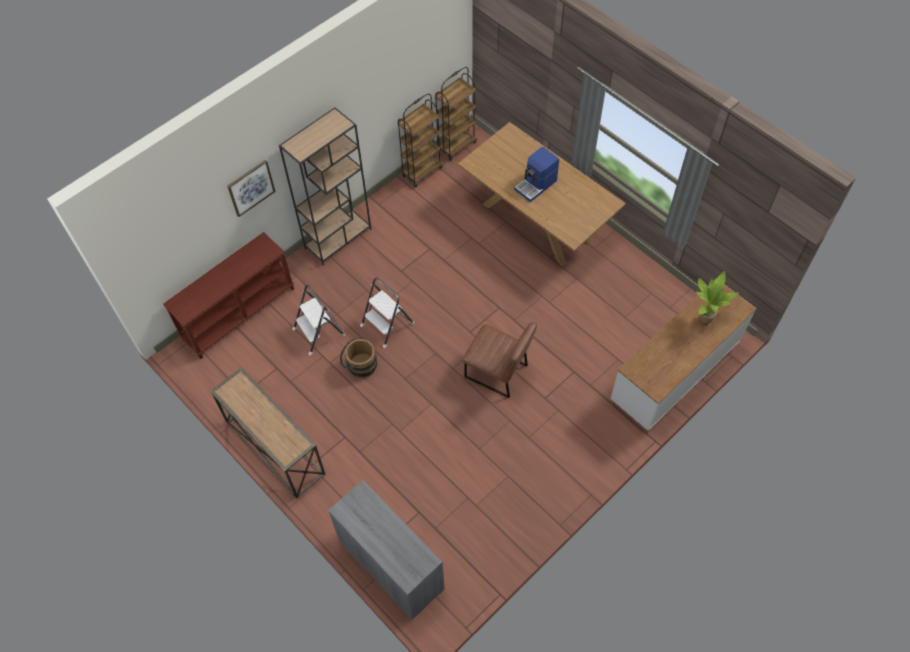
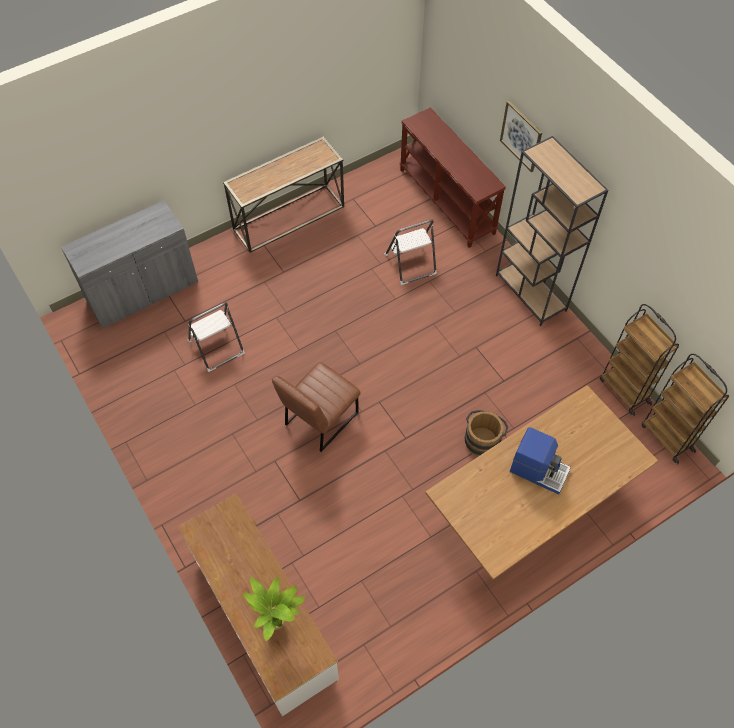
camera: 100 degrees right, 0 degrees up
brown bucket [340,337,377,378] -> brown bucket moved to [465,410,508,457]
white step ladder [360,278,414,348] -> white step ladder moved to [187,302,245,372]
coffee machine [514,147,559,202] -> coffee machine turned 150 degrees clockwise [510,427,571,494]

